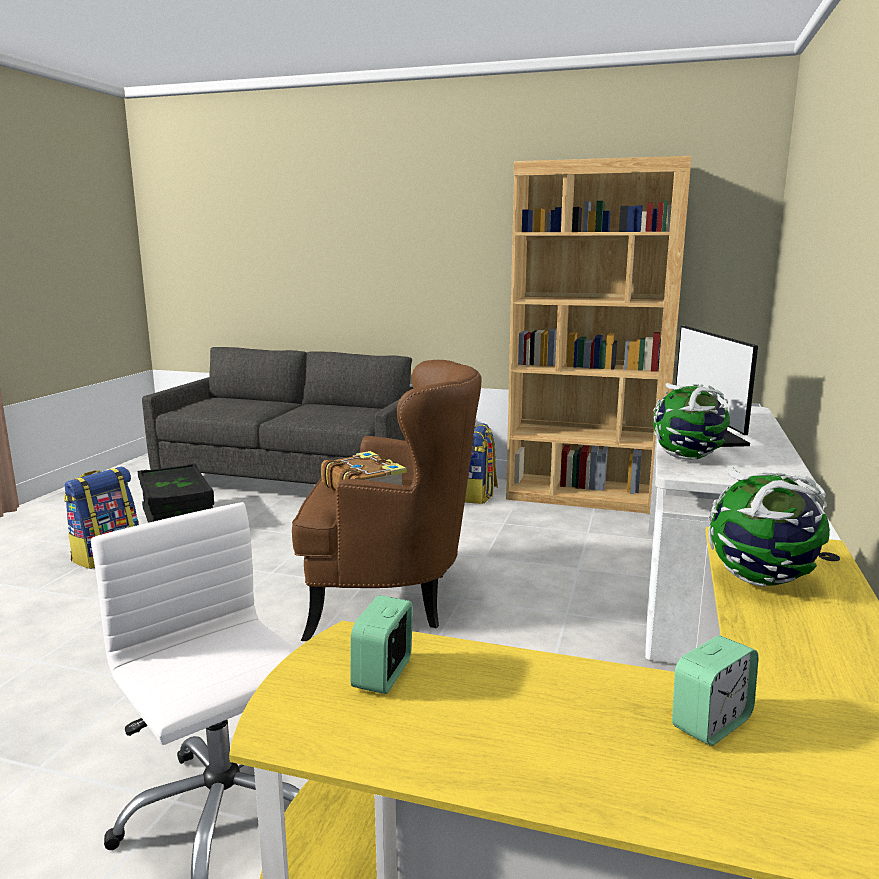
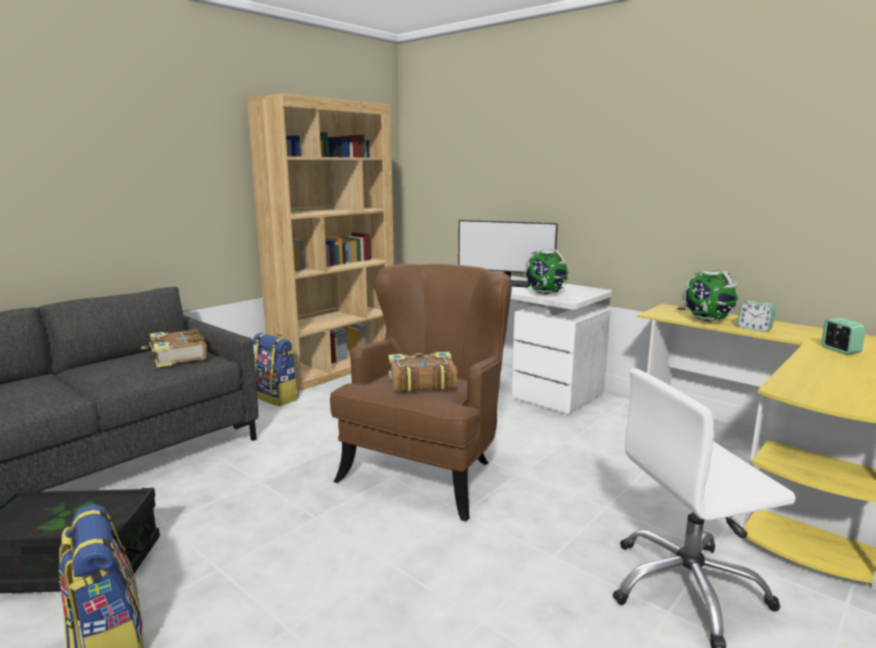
camera: 65 degrees left, 0 degrees up
alarm clock [350,595,413,694] -> alarm clock moved to [737,301,775,332]
none -> book [141,329,207,368]

